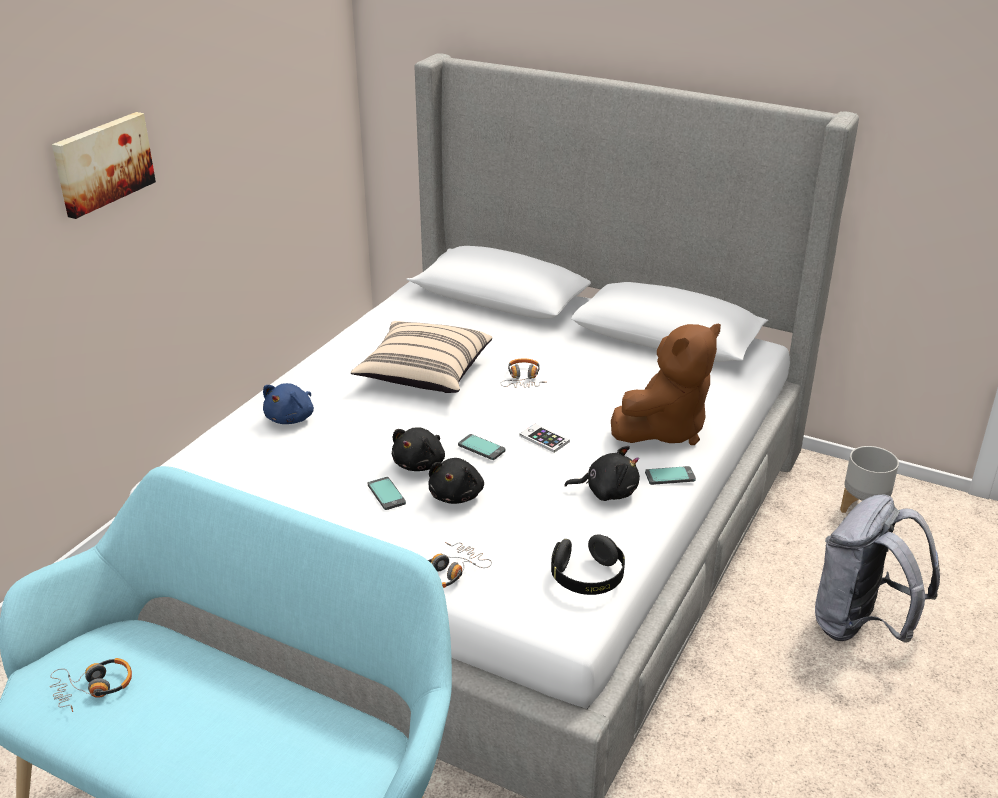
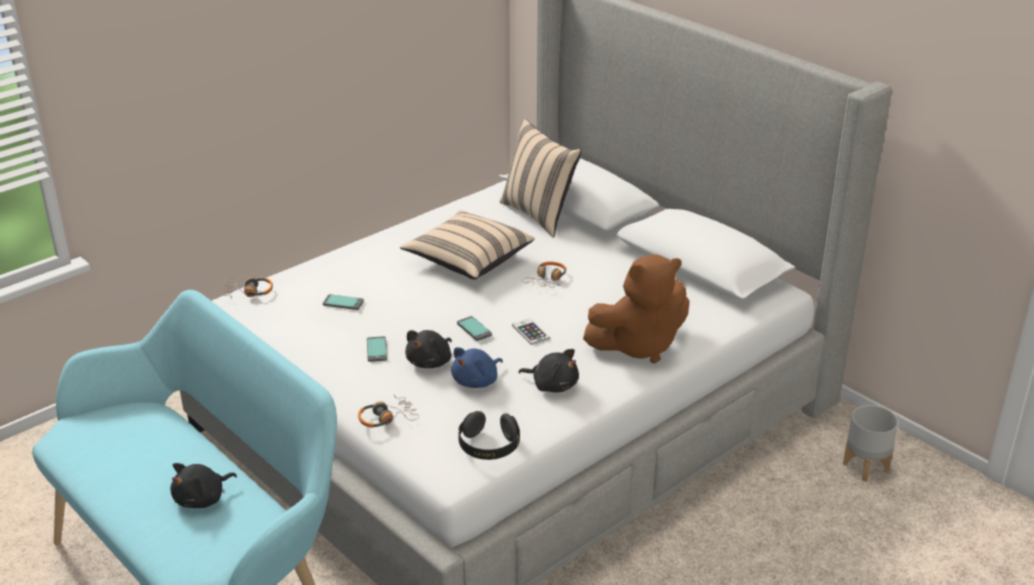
camera: 20 degrees right, 0 degrees up
headphones [50,658,132,712] -> headphones moved to [223,277,273,298]
picture [52,112,156,219] -> none
blue plush toy [263,383,314,424] -> blue plush toy moved to [451,347,503,388]
black plush toy [392,427,445,471] -> black plush toy moved to [170,463,237,508]
phone [645,466,696,485] -> phone moved to [323,294,364,310]
grey backpack [815,494,940,642] -> none
none -> beige pillow [499,119,581,238]

